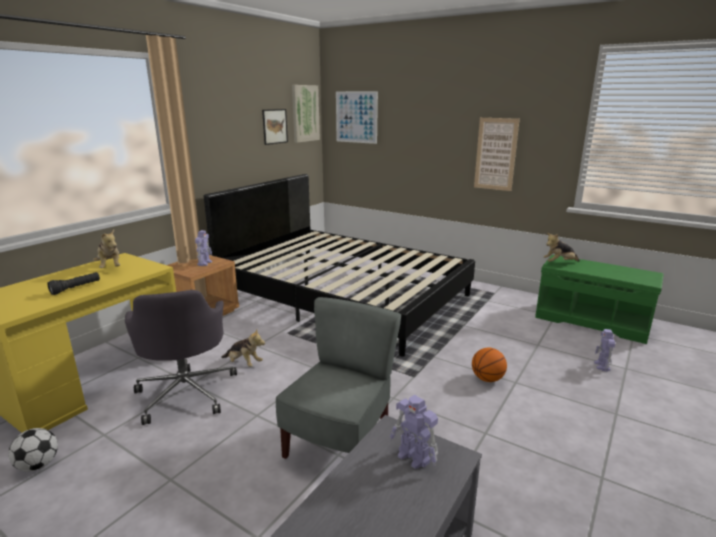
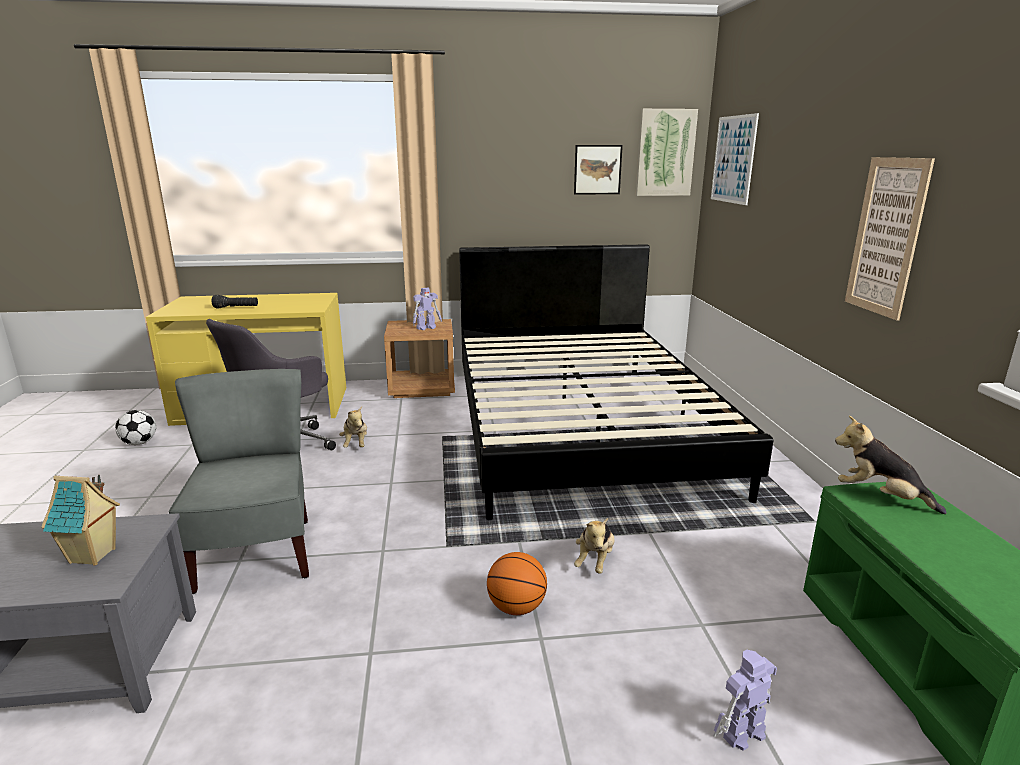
camera: 50 degrees right, 0 degrees up
plush toy [93,230,120,268] -> plush toy moved to [574,518,614,574]
grey chair [276,297,401,459] -> grey chair turned 90 degrees counterclockwise [169,369,309,594]
toy robot [390,395,438,469] -> toy house [41,475,120,566]

